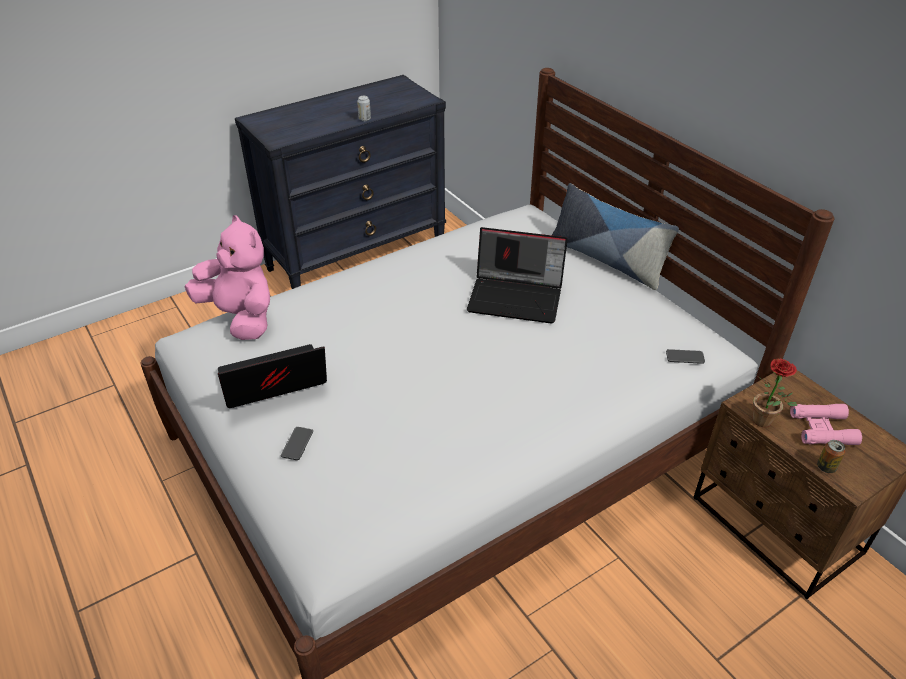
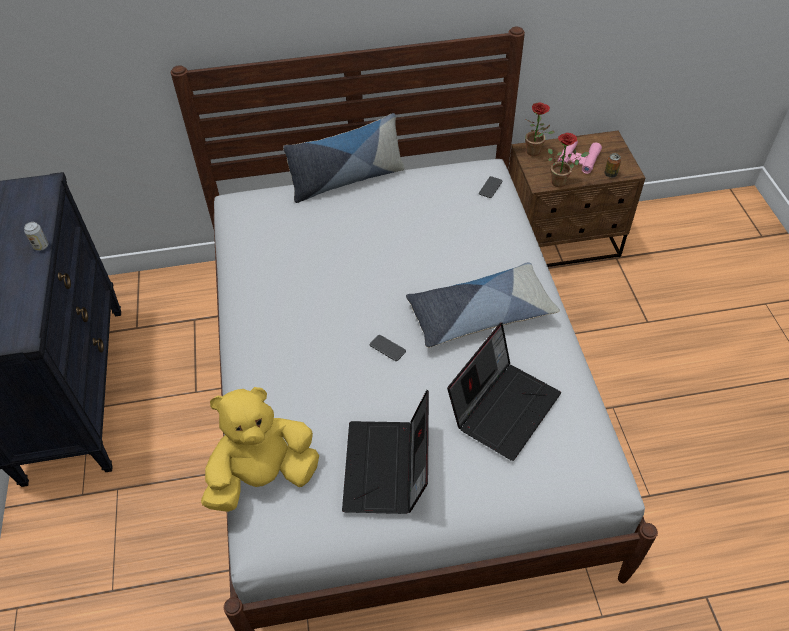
camera: 65 degrees left, 10 degrees up
pink plush toy [185,215,270,340] -> yellow plush toy [201,387,319,512]
phone [281,427,313,460] -> phone moved to [370,335,406,361]
laptop [467,227,568,324] -> laptop moved to [447,323,561,461]
none -> pillow [406,262,560,348]
none -> potted plant [525,102,555,156]

